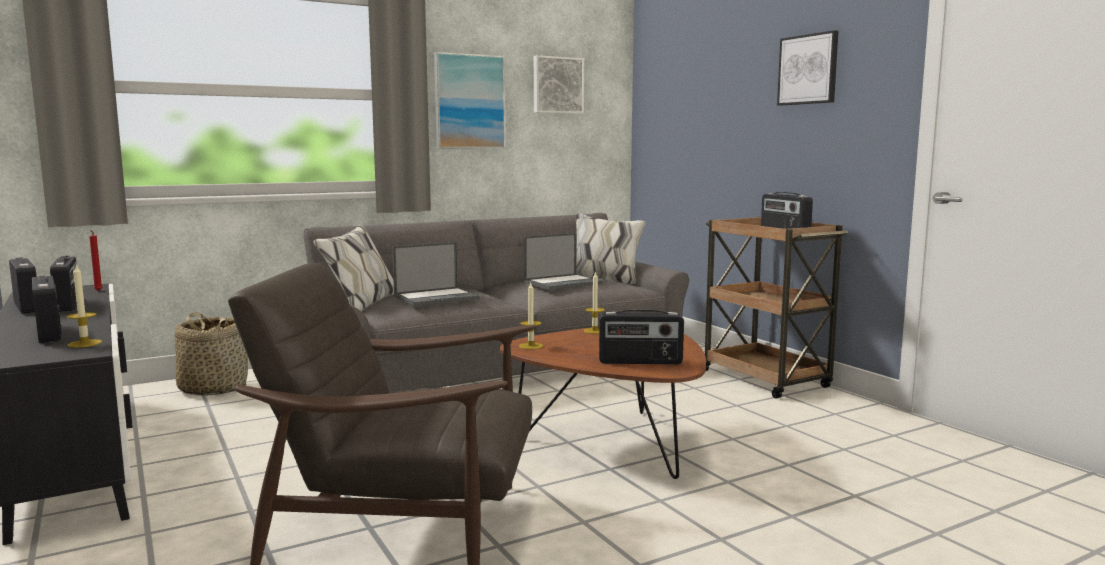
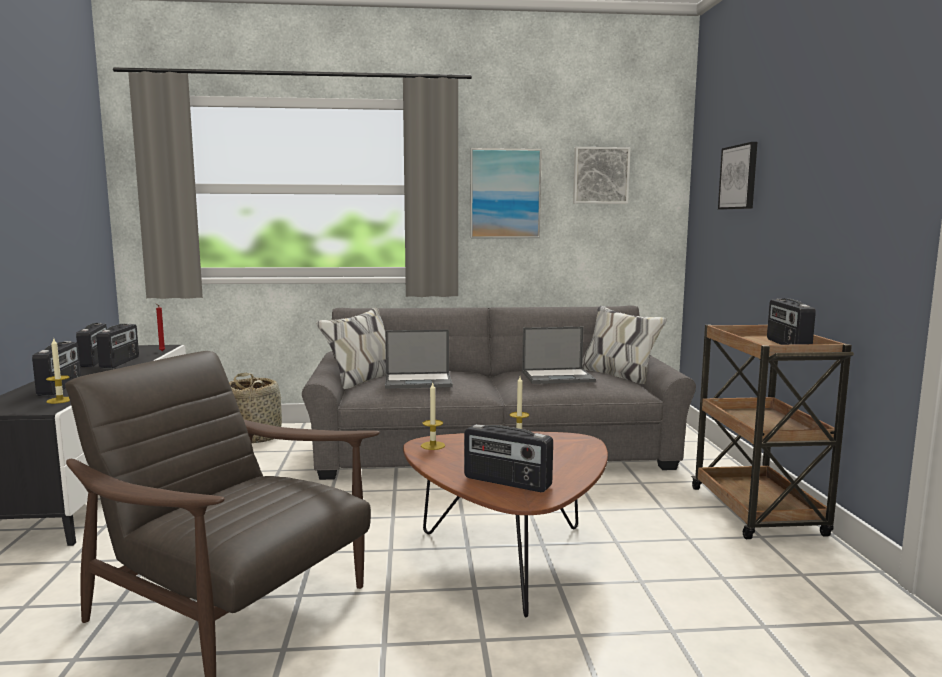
camera: 25 degrees right, 0 degrees up
picture [777,30,838,105] -> picture moved to [718,142,757,209]

